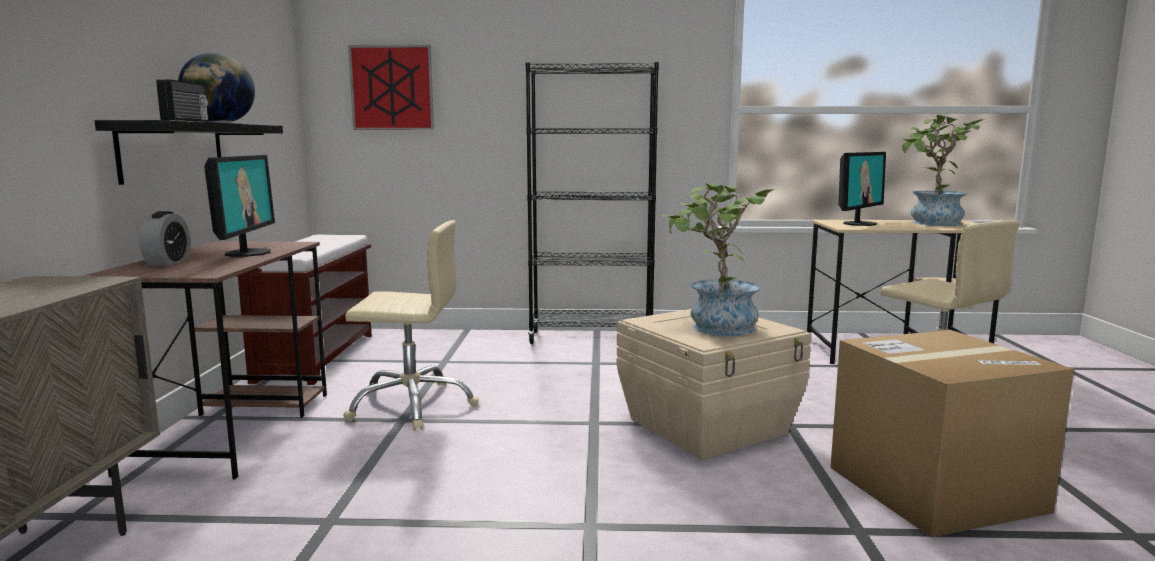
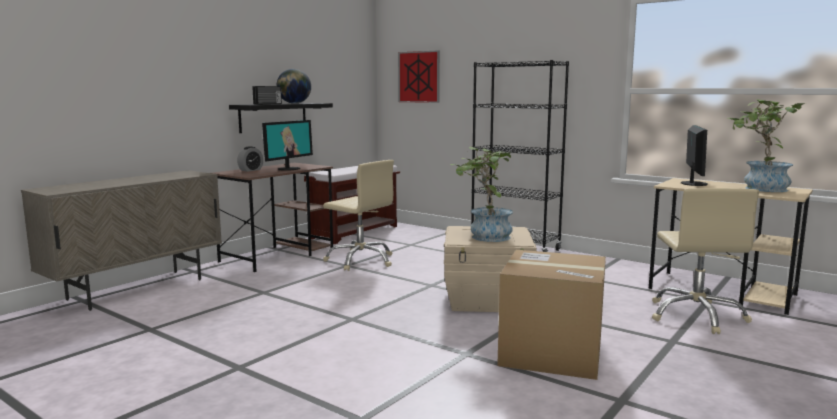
camera: 35 degrees right, 0 degrees up
monitor [839,152,886,226] -> monitor turned 60 degrees counterclockwise [681,125,708,186]

